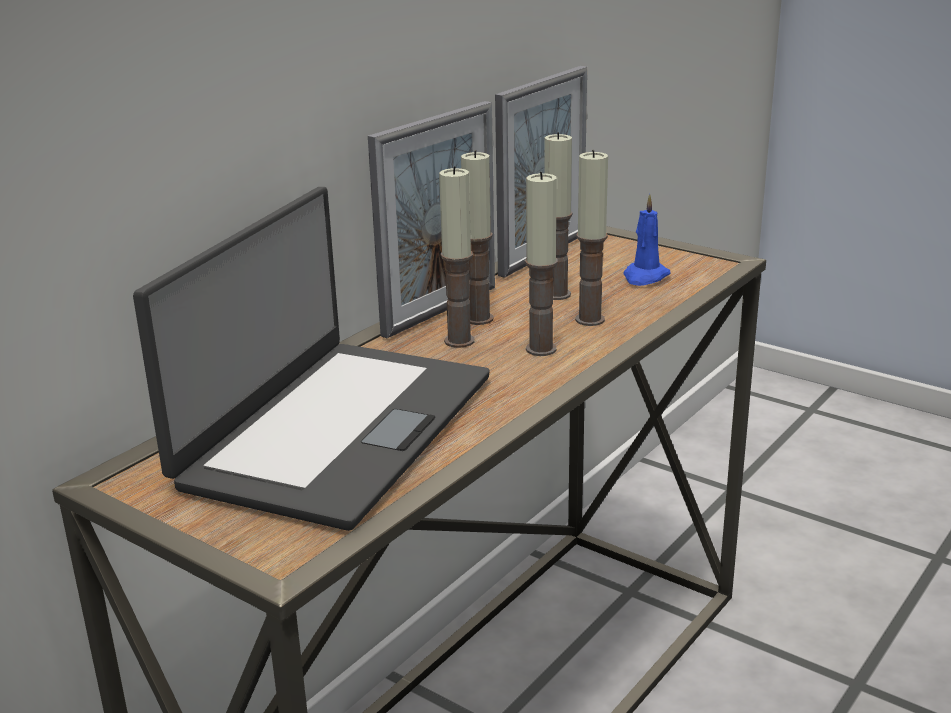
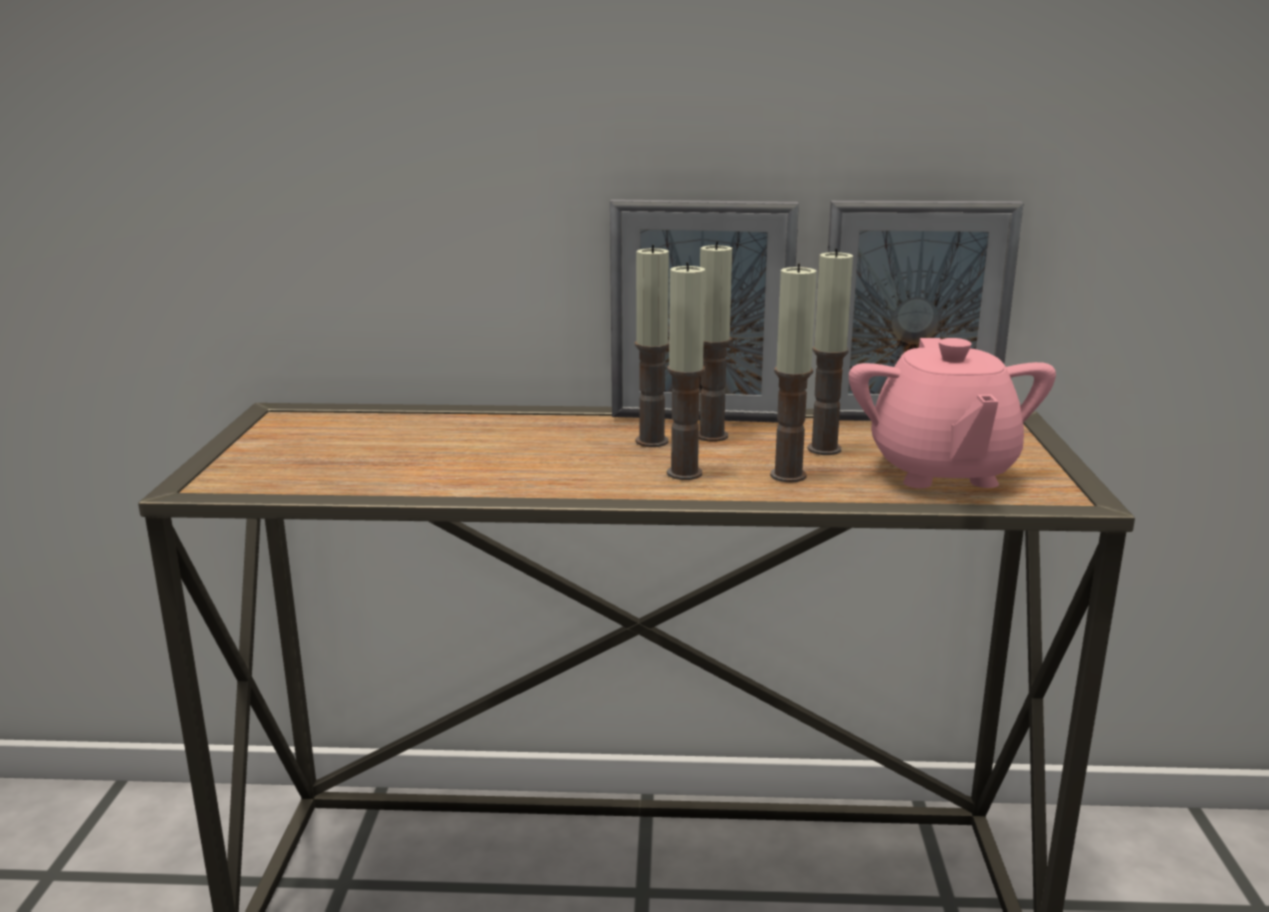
camera: 55 degrees right, 5 degrees down
laptop [133,187,490,531] -> none
blue candle [623,194,670,286] -> pink teapot [849,338,1056,488]

